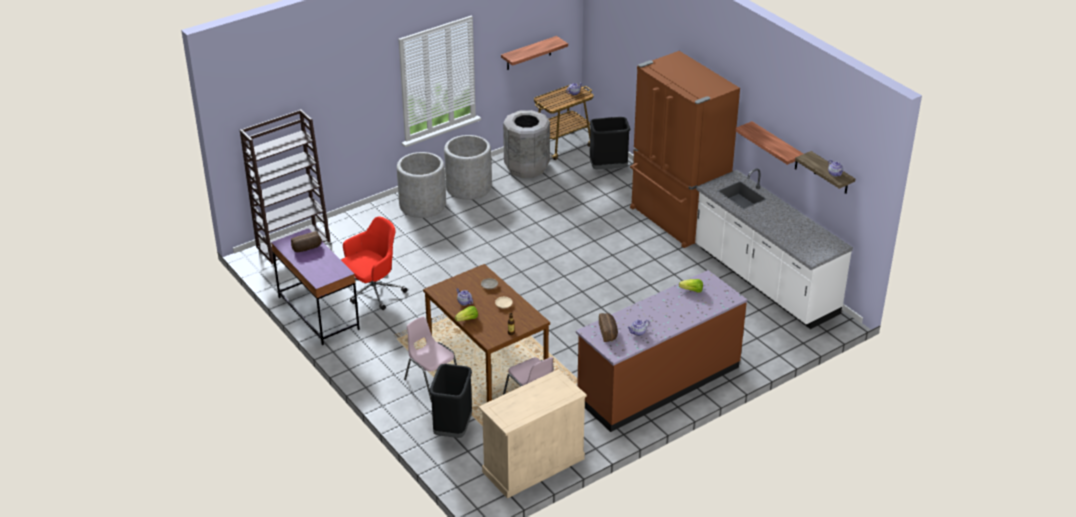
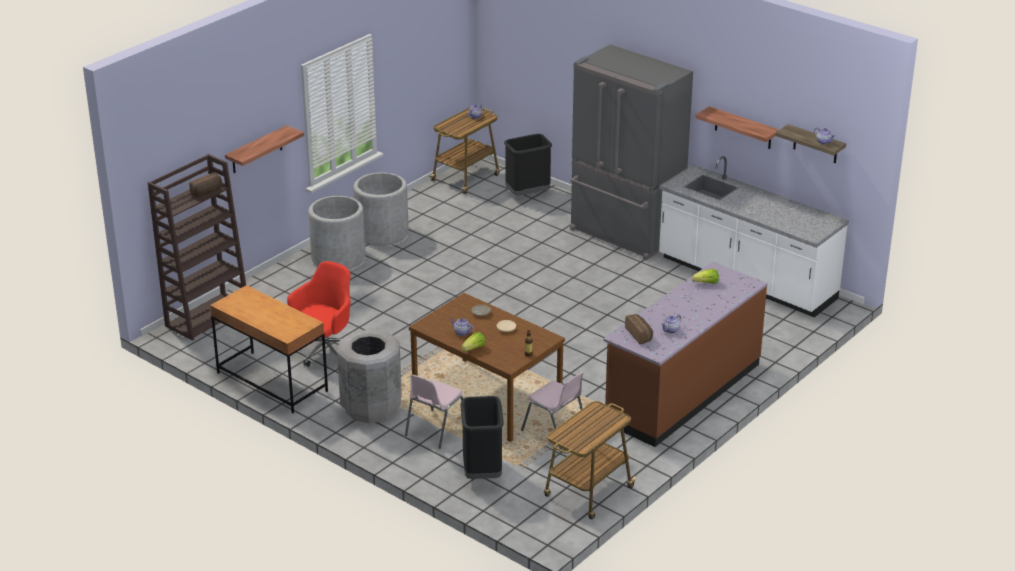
camera: 15 degrees left, 5 degrees down
purple desk [271,228,360,345] -> brown desk [210,285,328,413]
bread [291,231,321,252] -> bread moved to [189,173,222,197]
pink chair [404,317,457,402] -> pink chair turned 90 degrees counterclockwise [405,374,463,449]
beige cabinet [478,369,587,499] -> cart [544,401,636,519]
shelf [501,36,568,70] -> shelf moved to [225,125,304,173]
grey trash can [503,110,550,178] -> grey trash can moved to [337,329,402,423]
brown fridge [630,51,740,248] -> grey fridge [570,44,693,260]

